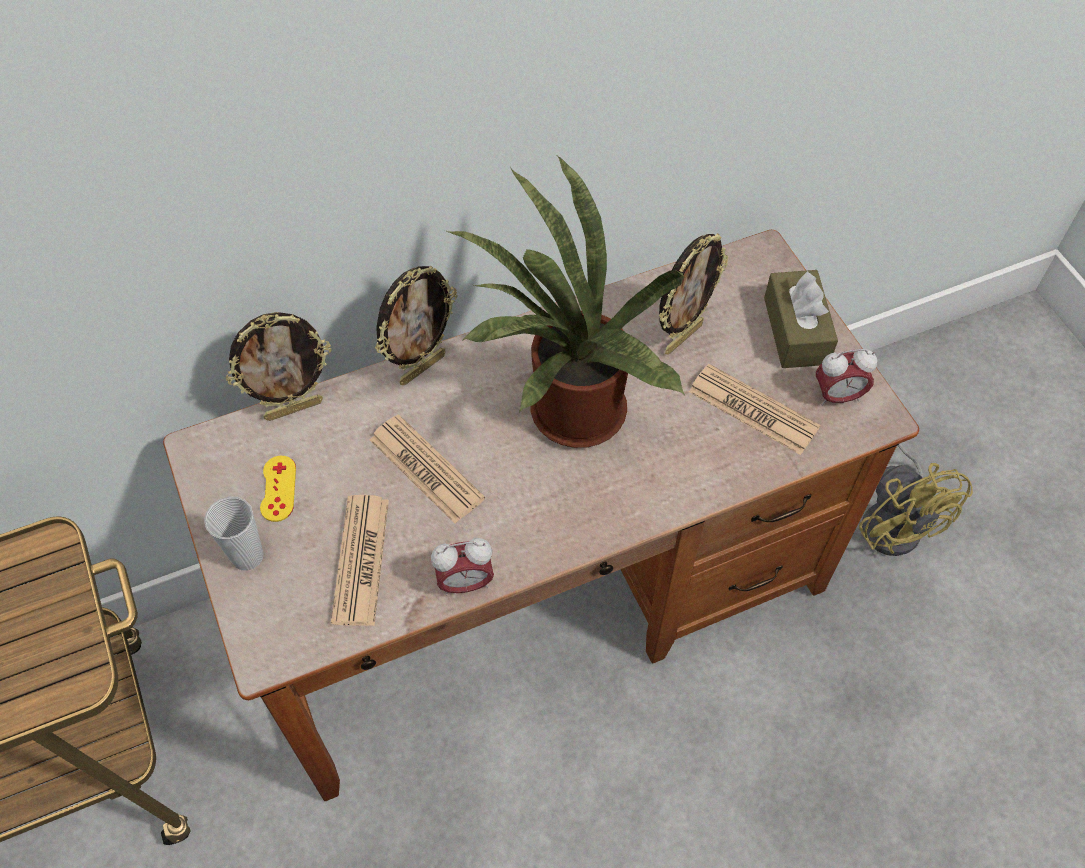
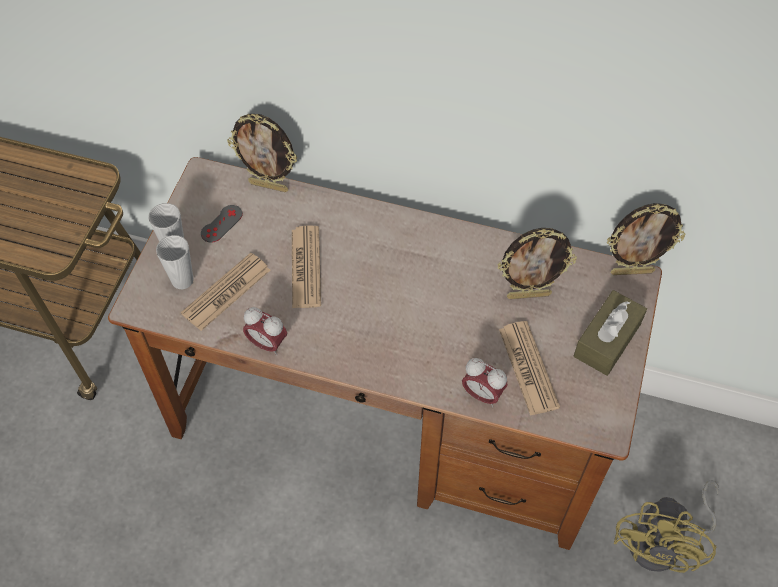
camera: 40 degrees right, 0 degrees up
yellow game controller [260,456,296,522] -> grey game controller [201,205,243,243]
picture frame [375,265,457,385] -> picture frame moved to [607,203,686,275]
potted plant [447,154,685,448] -> none
alarm clock [816,349,878,406] -> alarm clock moved to [462,358,508,407]
none -> cup [156,235,194,289]

